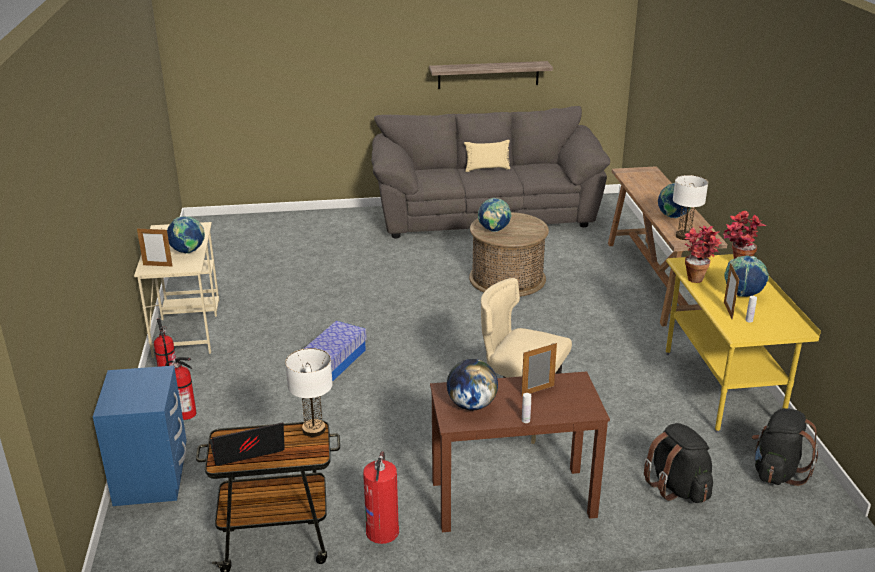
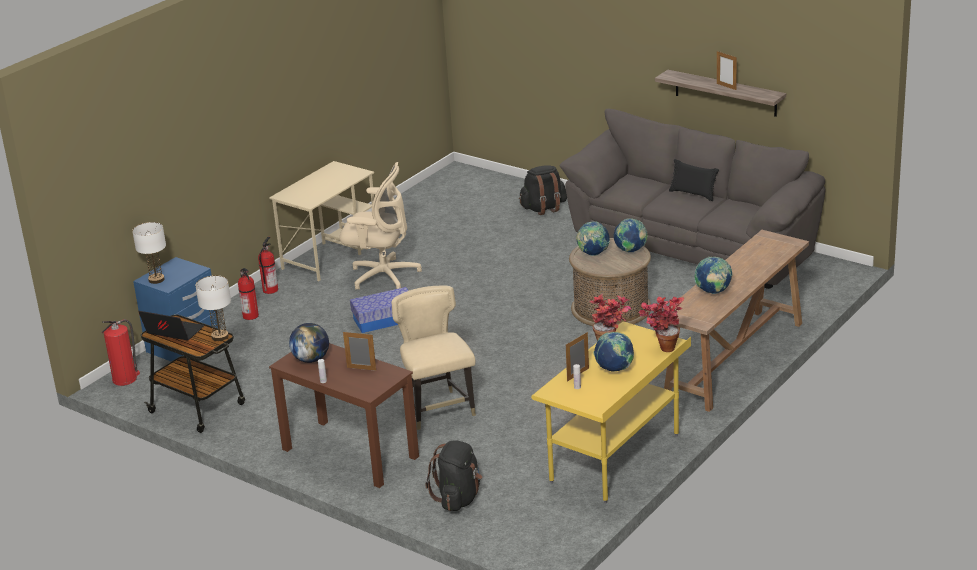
camera: 45 degrees right, 0 degrees up
picture frame [137,227,173,267] -> picture frame moved to [717,51,737,90]
globe [167,216,205,254] -> globe moved to [614,218,648,253]
fire extinguisher [363,451,399,544] -> fire extinguisher moved to [101,319,140,386]
beige pillow [464,140,510,172] -> black pillow [669,159,719,201]
table lamp [673,175,708,240] -> table lamp moved to [132,222,166,284]
black backpack [752,408,818,486] -> black backpack moved to [519,165,567,215]
none -> beige office chair [339,162,422,290]

